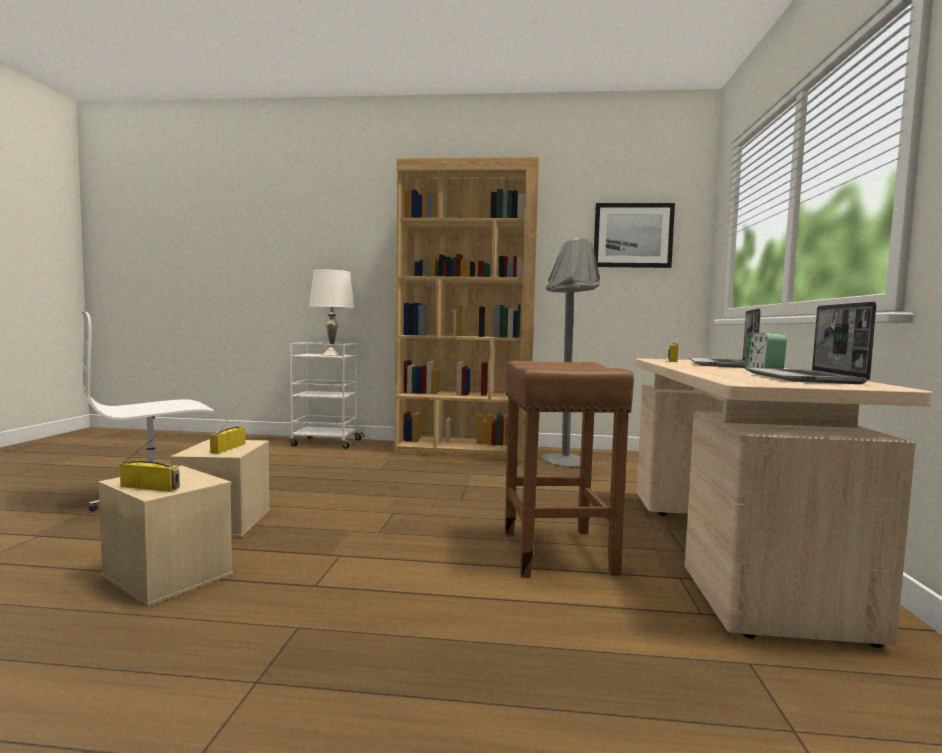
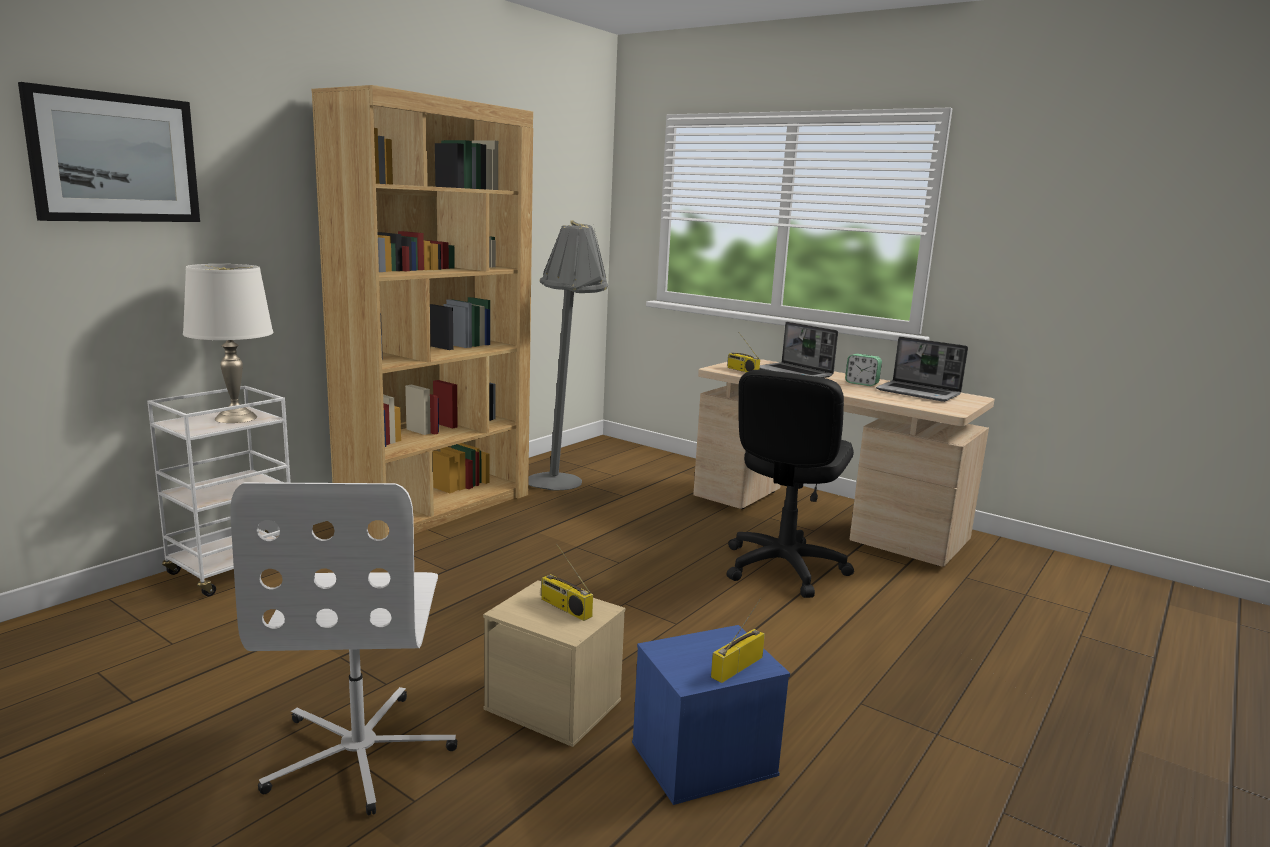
camera: 60 degrees left, 10 degrees up
beige storage box [98,466,233,607] -> blue storage box [632,625,790,805]
brown stool [504,361,634,577] -> black office chair [726,370,854,598]
picture [594,203,675,268] -> picture moved to [18,82,200,222]

